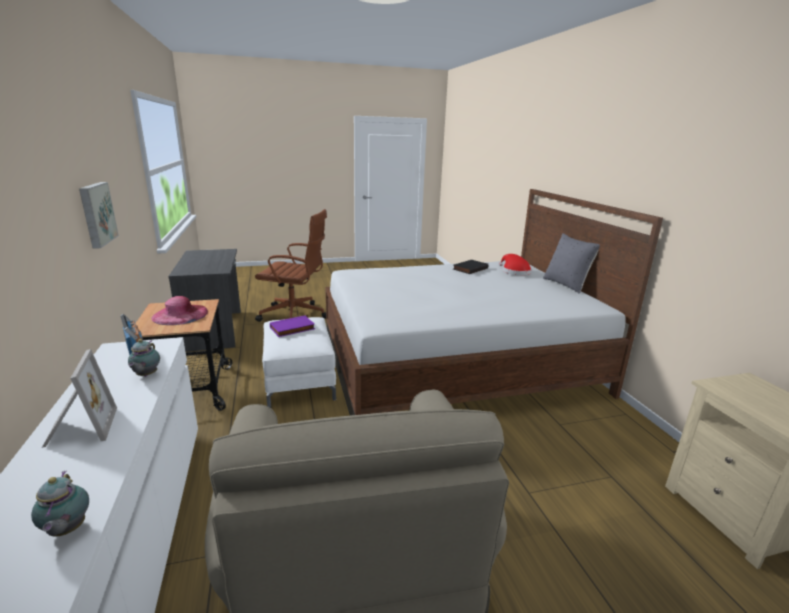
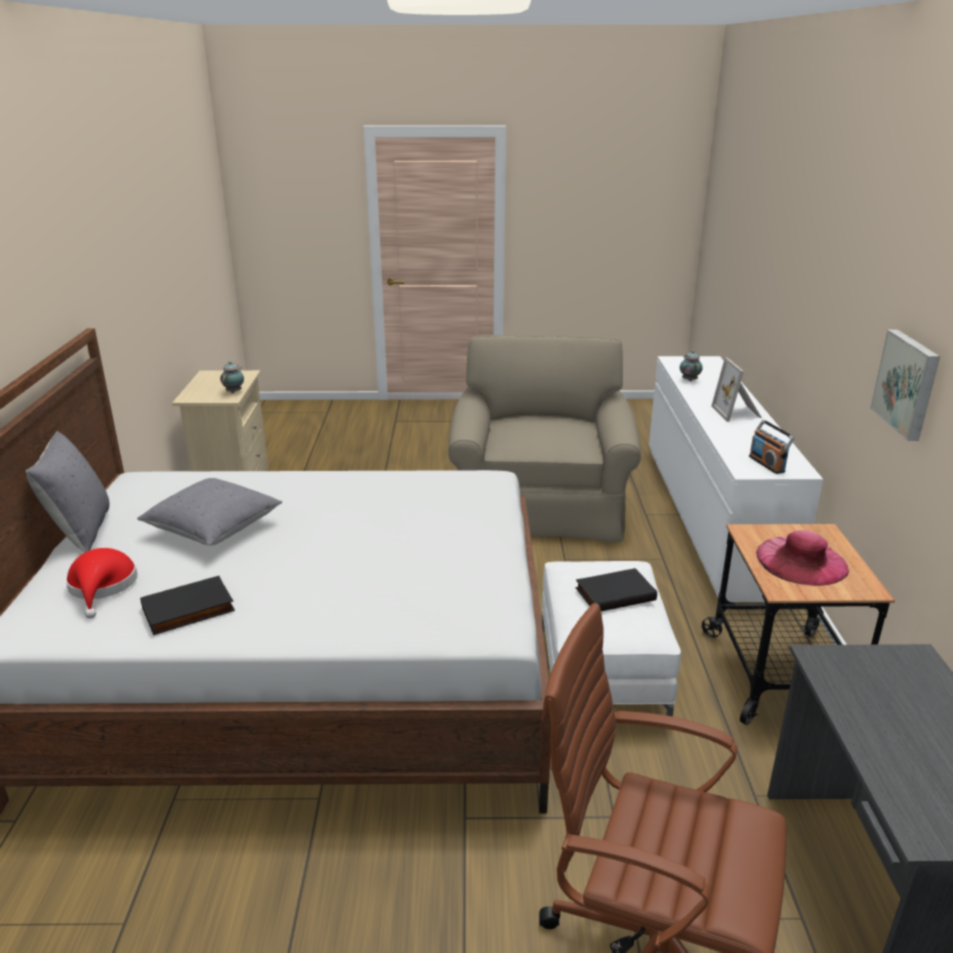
camera: 165 degrees left, 5 degrees up
teapot [128,339,160,377] -> teapot moved to [220,361,244,393]
purple book [270,315,315,337] -> black book [575,568,657,611]
none -> grey pillow [137,478,282,546]

